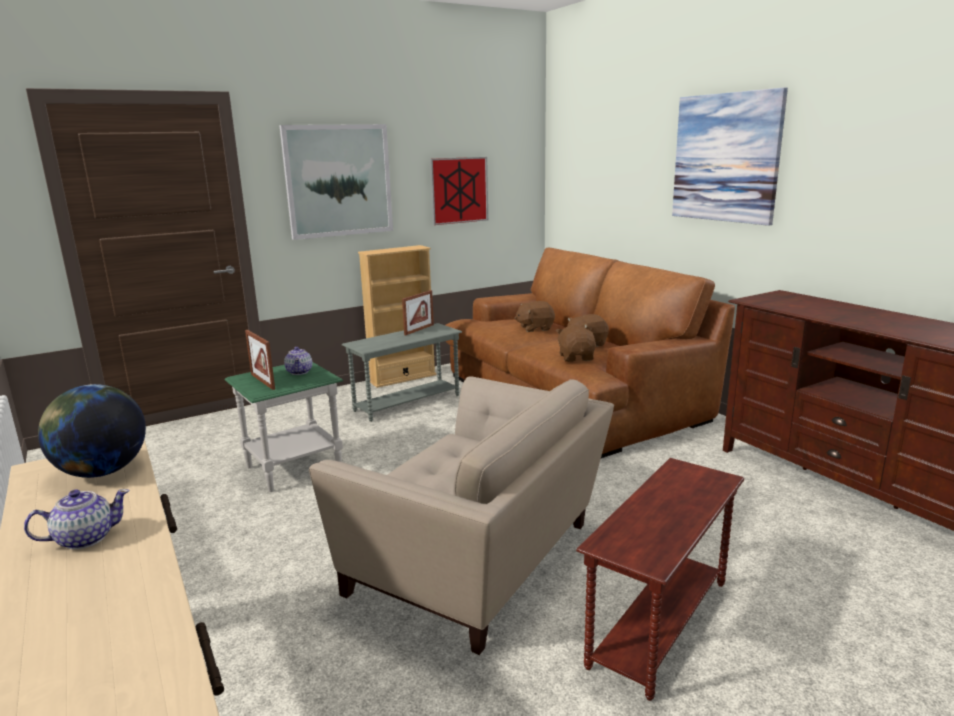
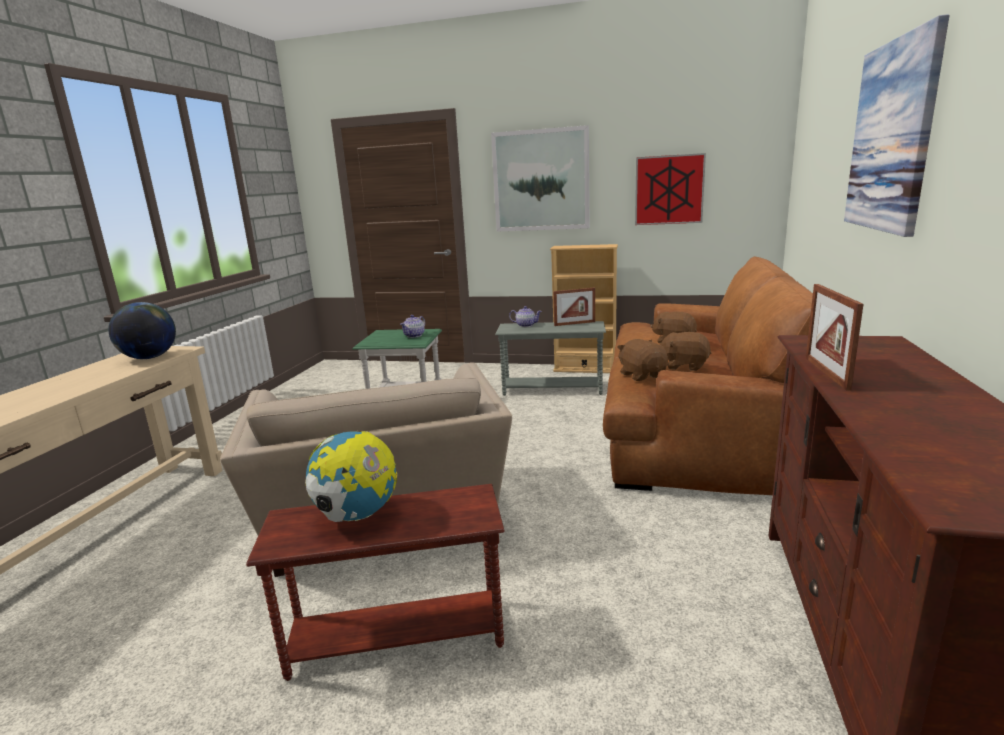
camera: 45 degrees right, 0 degrees up
teapot [24,489,130,549] -> teapot moved to [509,306,542,327]
picture frame [245,330,275,390] -> picture frame moved to [806,284,864,391]
brown plush toy [556,325,596,362] -> brown plush toy turned 60 degrees counterclockwise [617,339,668,381]
none -> globe [305,431,397,522]

